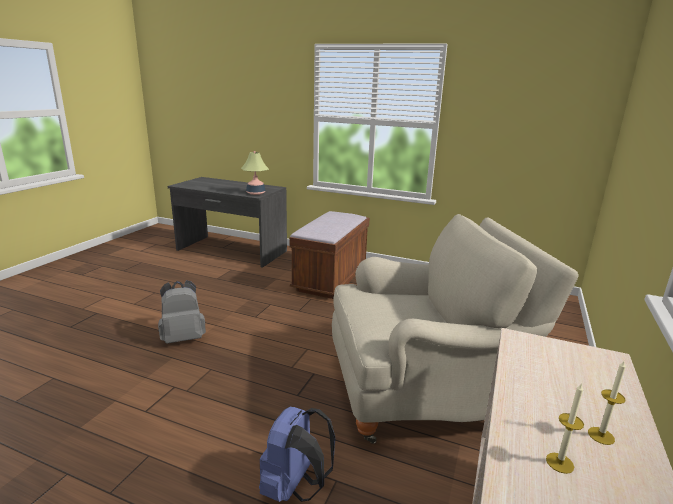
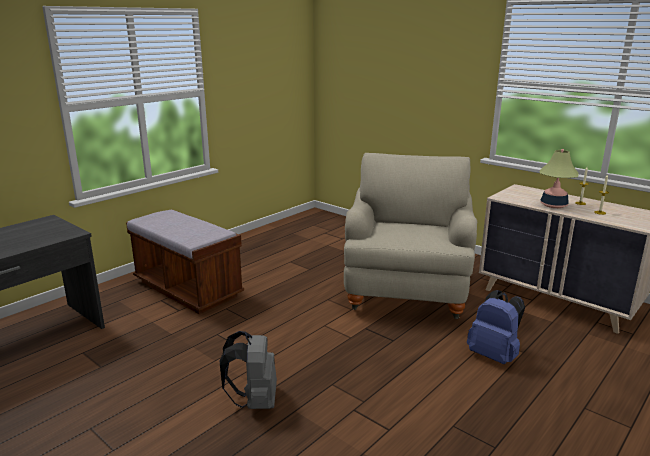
camera: 70 degrees left, 0 degrees up
table lamp [241,151,269,195] -> table lamp moved to [540,149,579,208]

